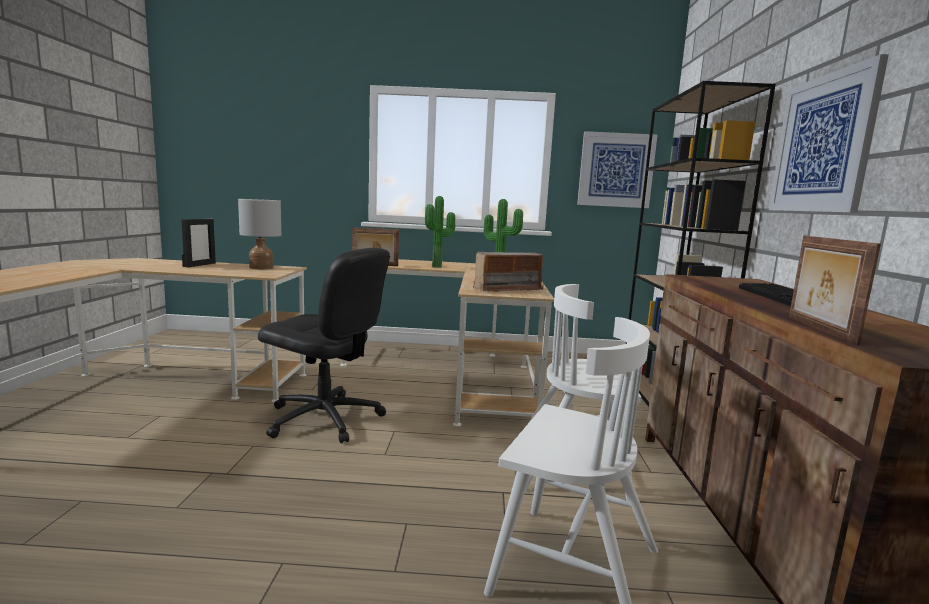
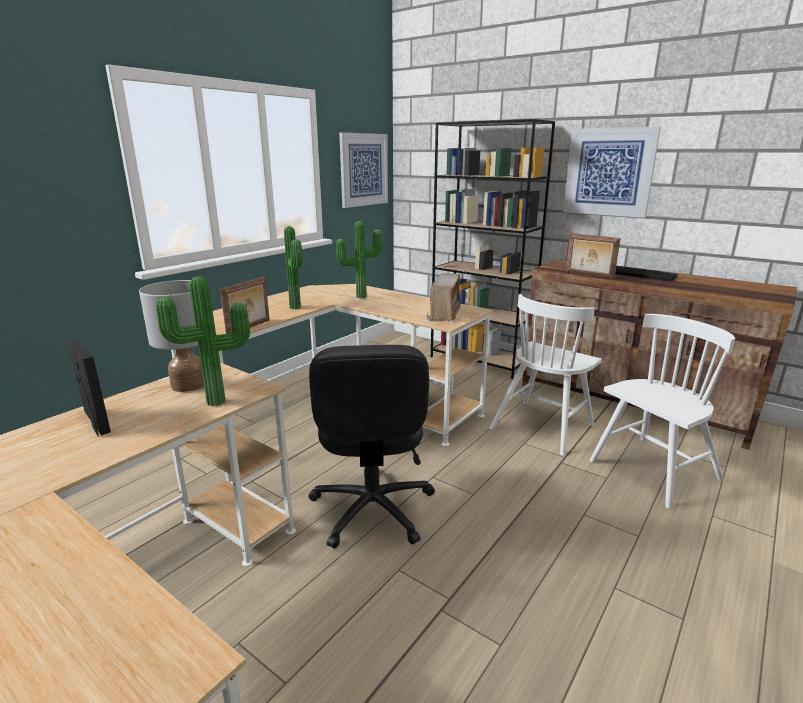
camera: 55 degrees left, 10 degrees up
black office chair [258,248,390,443] -> black office chair turned 120 degrees clockwise [308,345,435,549]
picture frame [789,236,881,345] -> picture frame moved to [566,233,621,279]
none -> potted plant [156,276,250,406]

